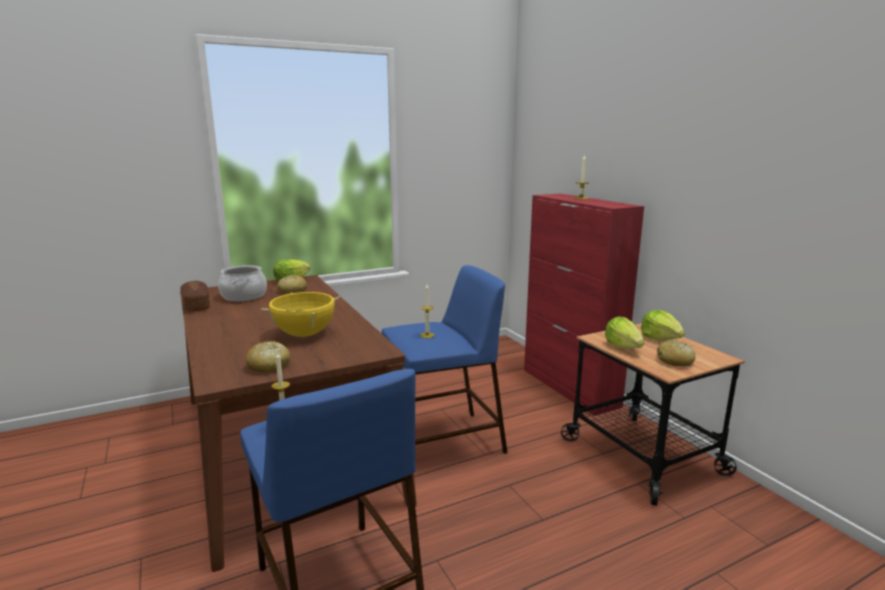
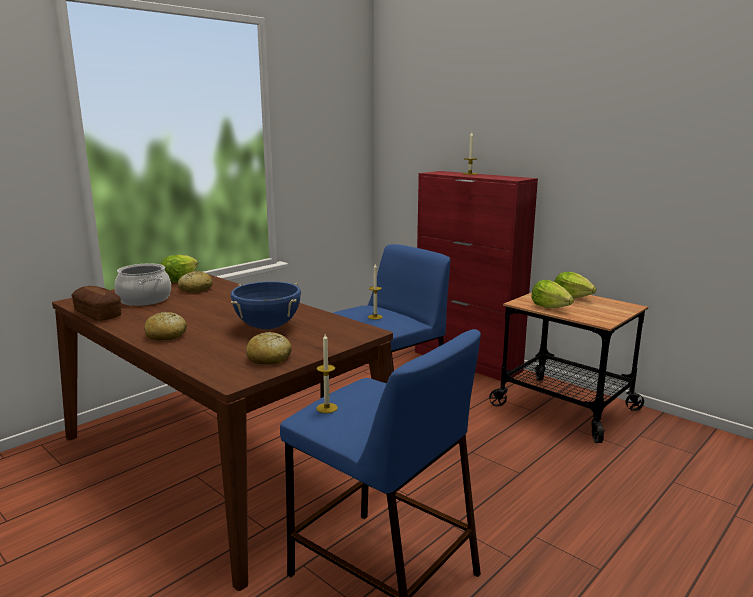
camera: 20 degrees left, 0 degrees up
yellow cooking pot [261,292,340,337] -> blue cooking pot [231,281,301,329]
bread [657,339,696,366] -> bread moved to [144,312,187,341]

